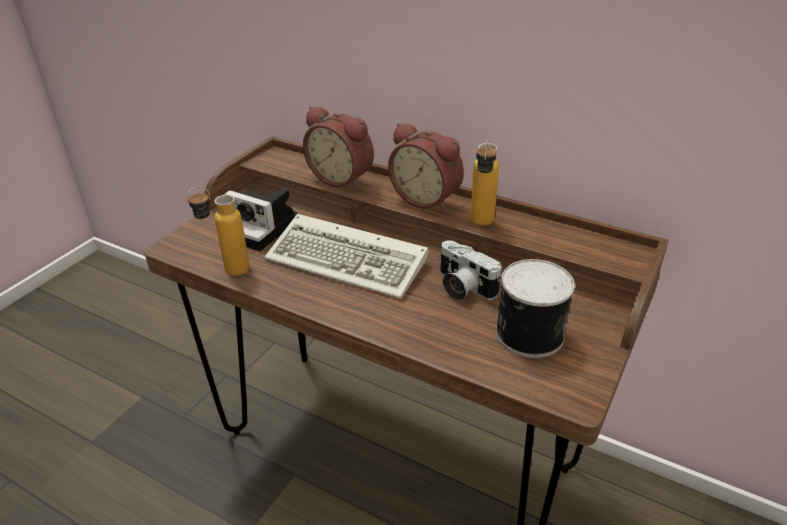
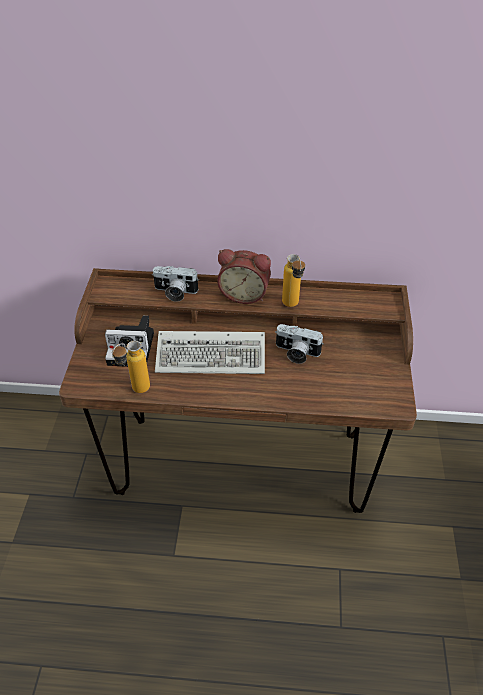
camera: 25 degrees left, 10 degrees up
alarm clock [303,106,374,189] -> camera [153,266,199,302]
can [496,259,575,358] -> none

